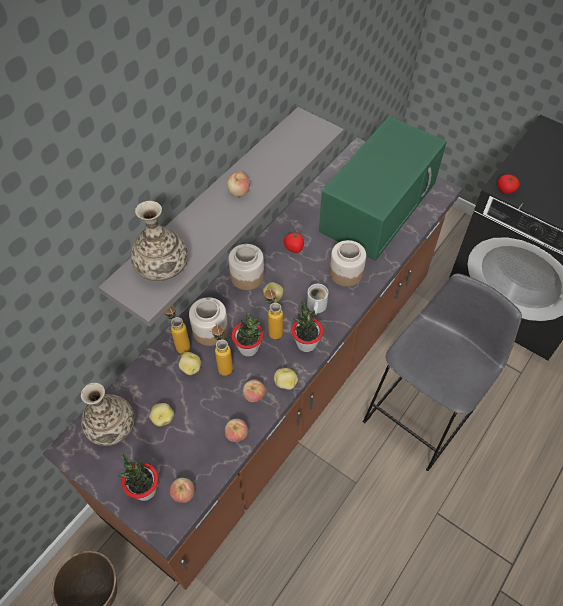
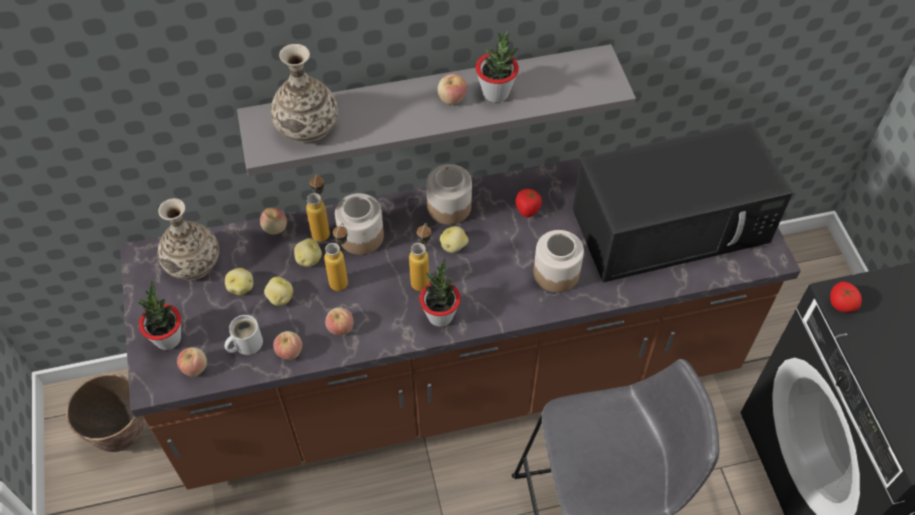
camera: 40 degrees right, 0 degrees up
potted plant [232,311,263,356] -> potted plant moved to [475,31,519,102]
potato [274,368,298,390] -> potato moved to [264,277,293,306]
white mug [307,284,328,315] -> white mug moved to [224,315,263,355]
green microwave [319,116,447,261] -> black microwave [572,121,793,282]
none -> apple [260,208,287,235]

